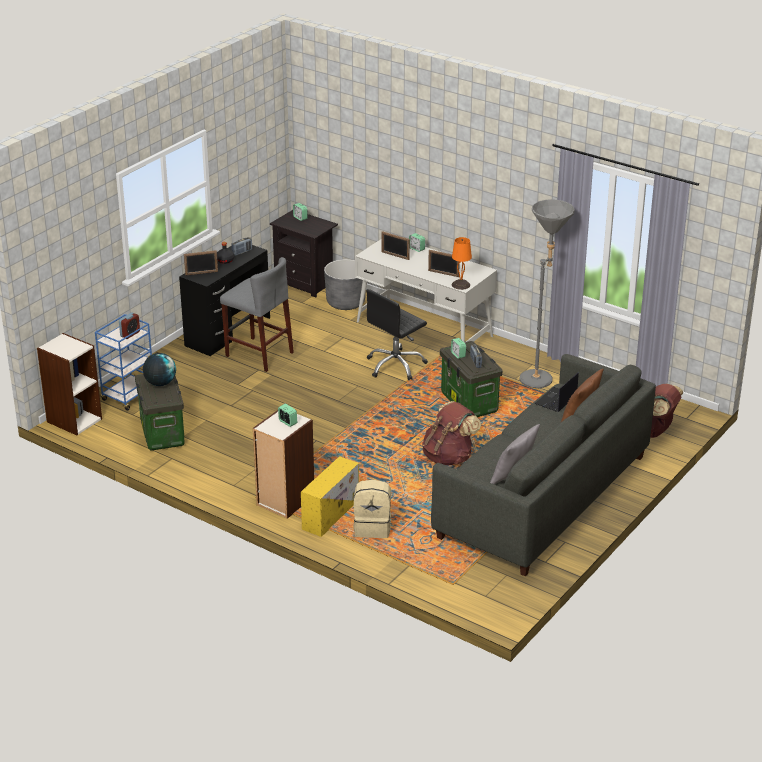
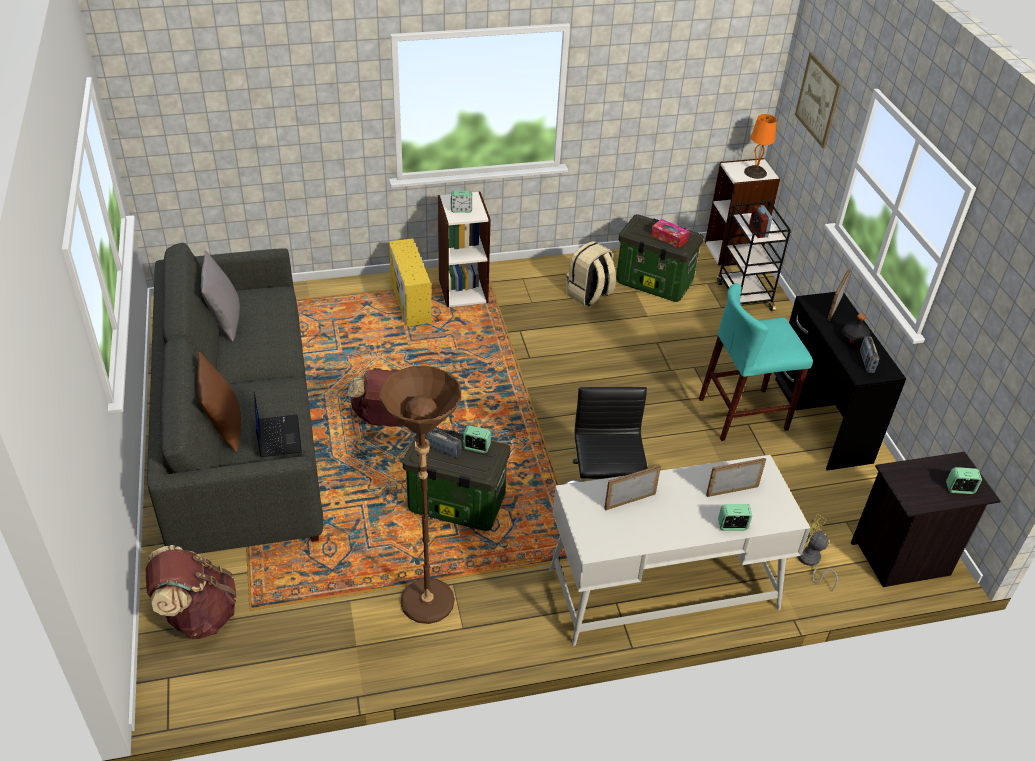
camera: 130 degrees right, 10 degrees up
blue cart [95,314,152,411] -> black cart [717,201,791,311]
globe [143,353,176,386] -> tissue box [651,219,690,248]
grey stool [220,257,294,372] -> turquoise stool [699,283,813,441]
grey planter [324,259,366,310] -> yellow fan [797,514,838,591]
beige backpack [353,480,391,538] -> beige backpack moved to [566,241,616,306]
orange table lamp [452,237,472,290] -> orange table lamp moved to [744,114,777,179]
grey floor lamp [519,199,575,388] -> brown floor lamp [379,365,461,624]
none -> picture [795,52,842,149]

